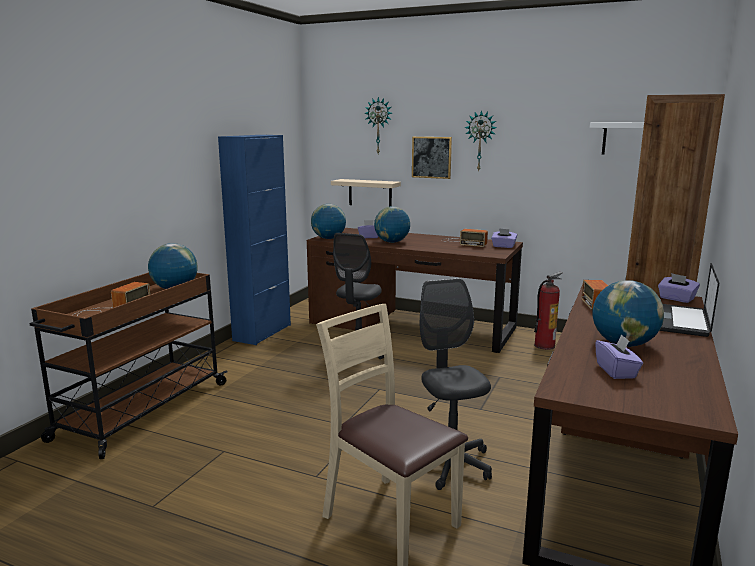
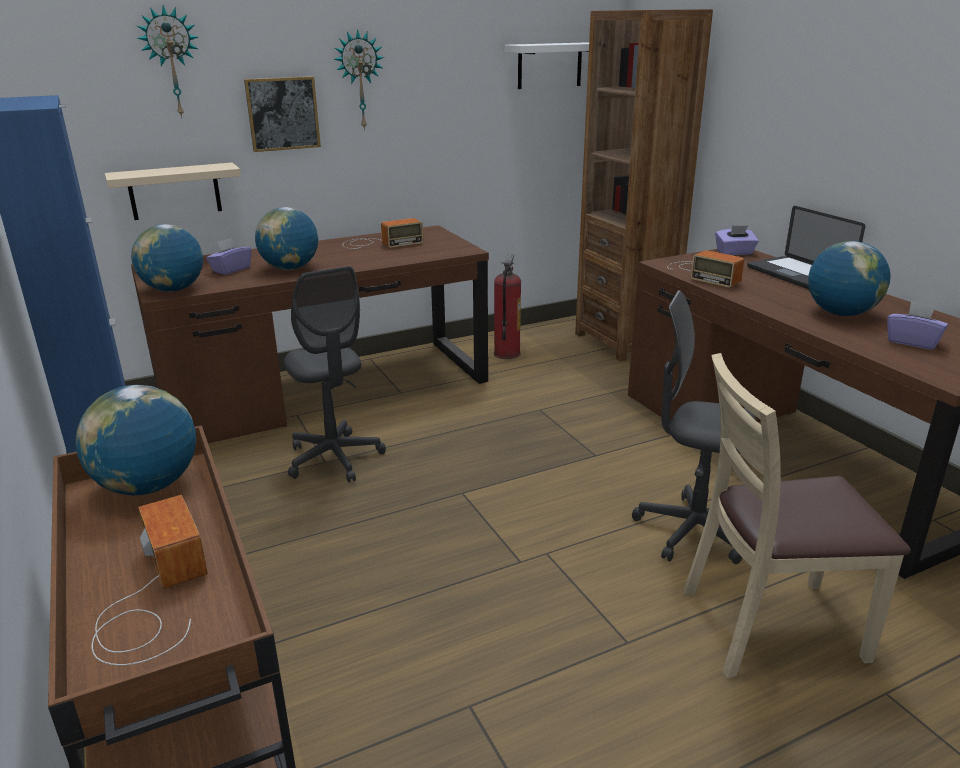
camera: 50 degrees left, 10 degrees up
purple tissue box [491,228,517,248] -> none

